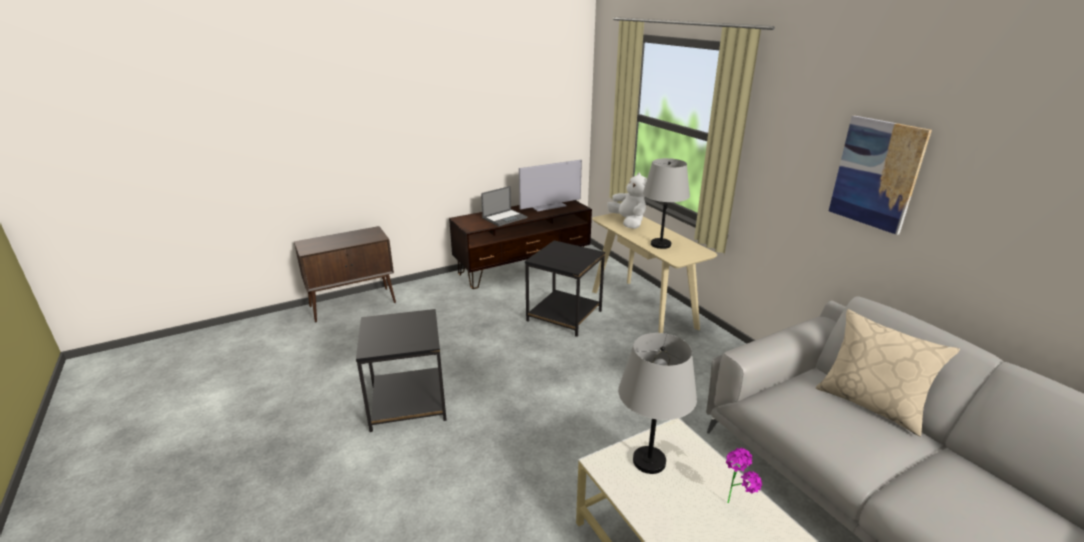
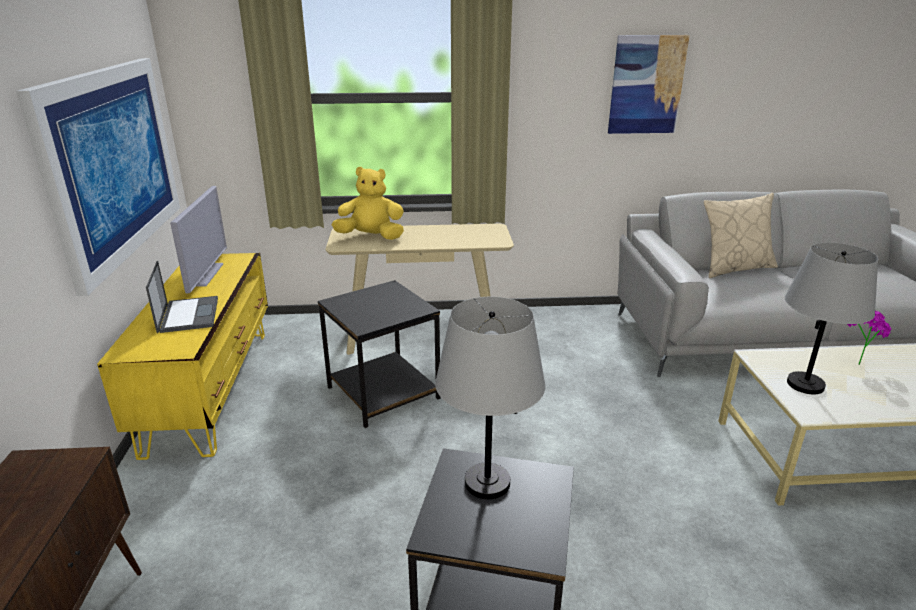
camera: 65 degrees left, 0 degrees up
brown tv stand [449,200,592,289] -> yellow tv stand [97,253,268,460]
white plush toy [607,172,647,229] -> yellow plush toy [332,167,404,240]
grey table lamp [643,158,690,249] -> grey table lamp moved to [435,297,545,499]
none -> picture [16,58,180,296]

